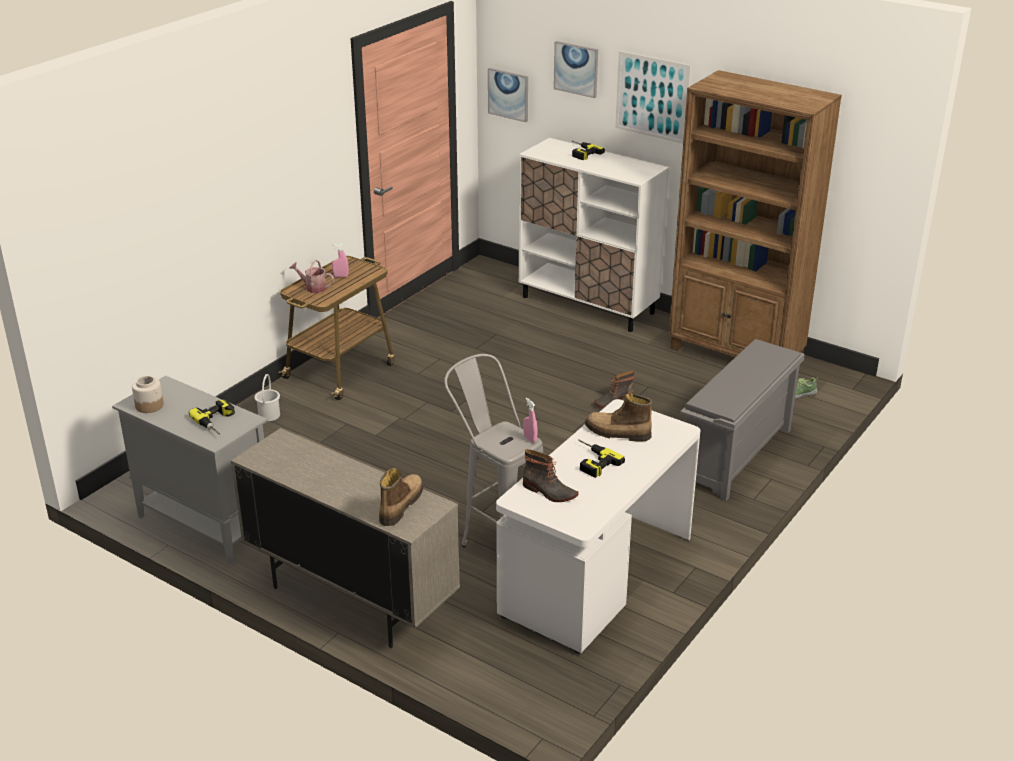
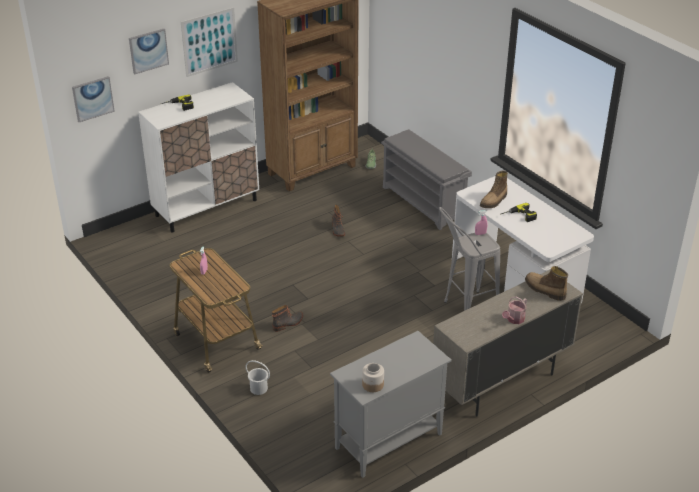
camera: 70 degrees left, 5 degrees up
power drill [189,399,235,435] -> none
watering can [290,260,334,293] -> watering can moved to [502,297,527,324]
boot [523,449,579,502] -> boot moved to [272,305,303,332]

